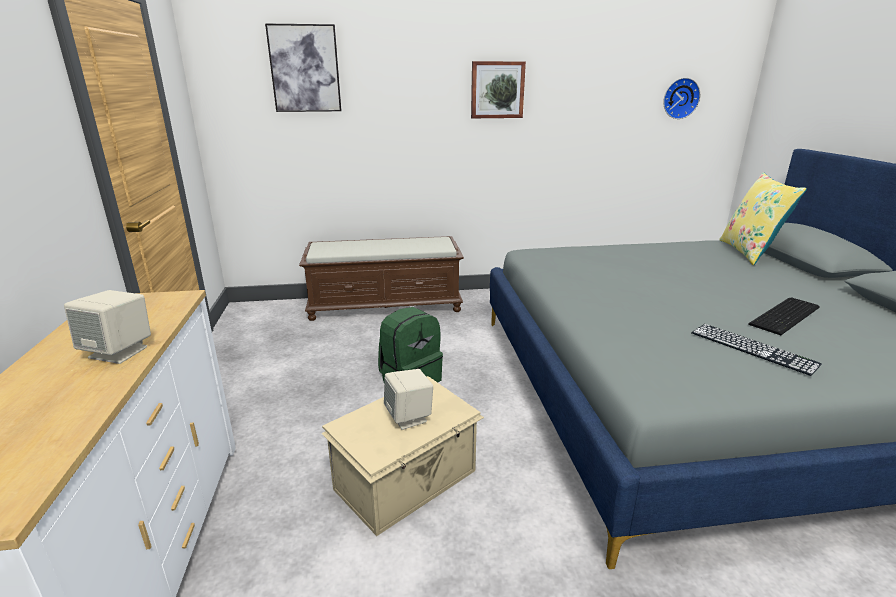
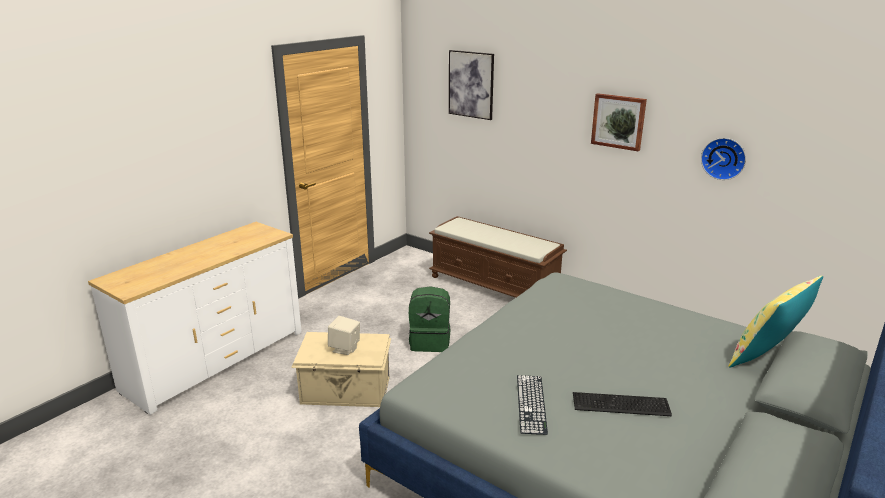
camera: 45 degrees right, 0 degrees up
beige speaker [64,290,151,364] -> none
wall clock [663,78,700,119] -> wall clock moved to [701,138,746,180]

